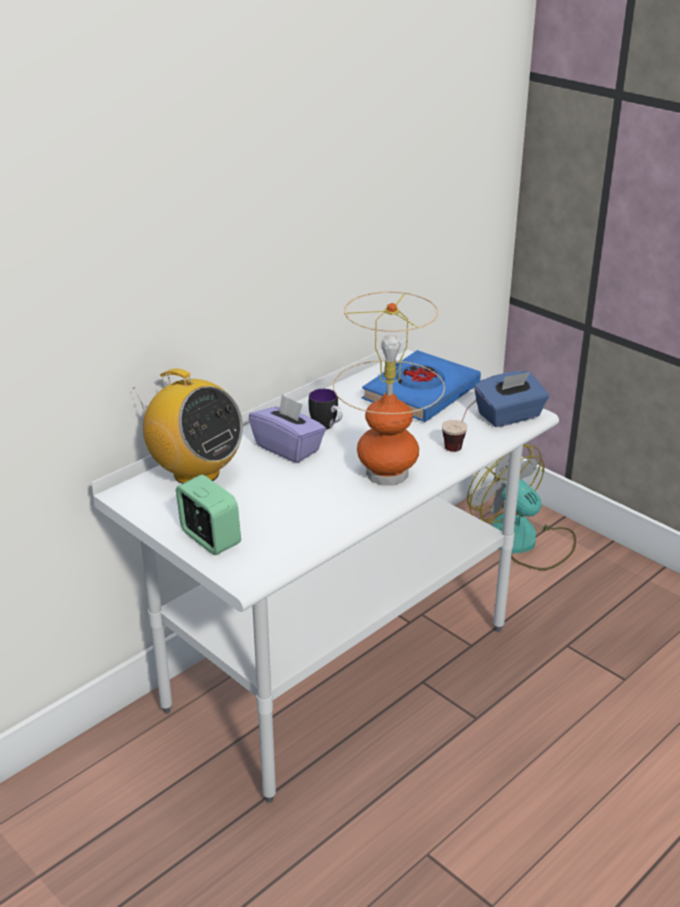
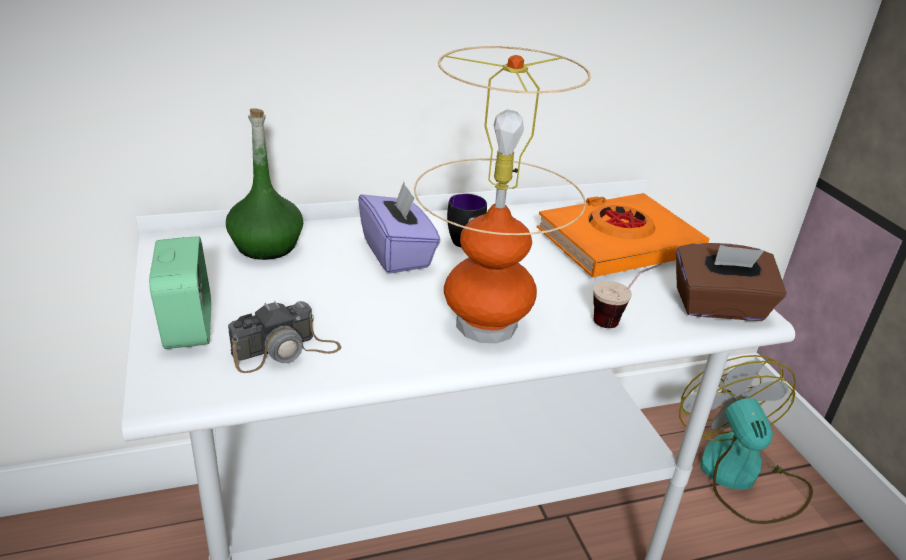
camera: 25 degrees right, 0 degrees up
radio [134,369,243,484] -> green bottle [226,108,303,260]
blue book [362,350,481,422] -> orange book [537,193,709,277]
blue tissue box [474,371,549,427] -> brown tissue box [676,243,786,321]
none -> camera [228,300,341,373]

